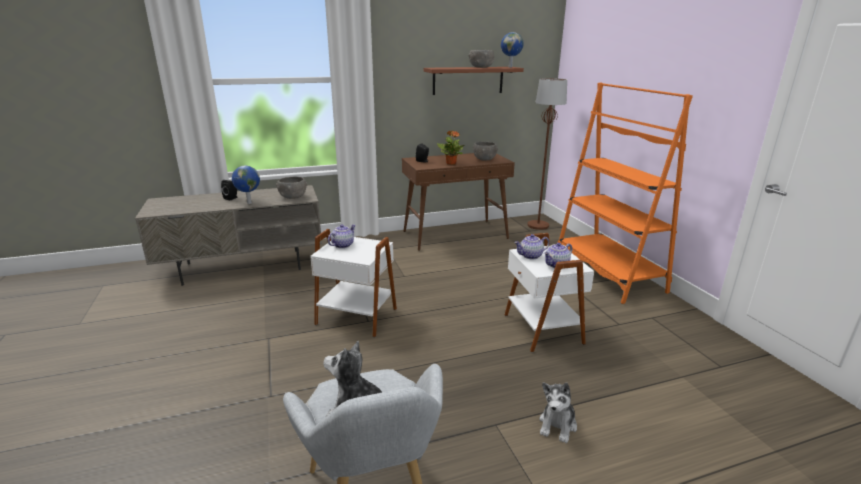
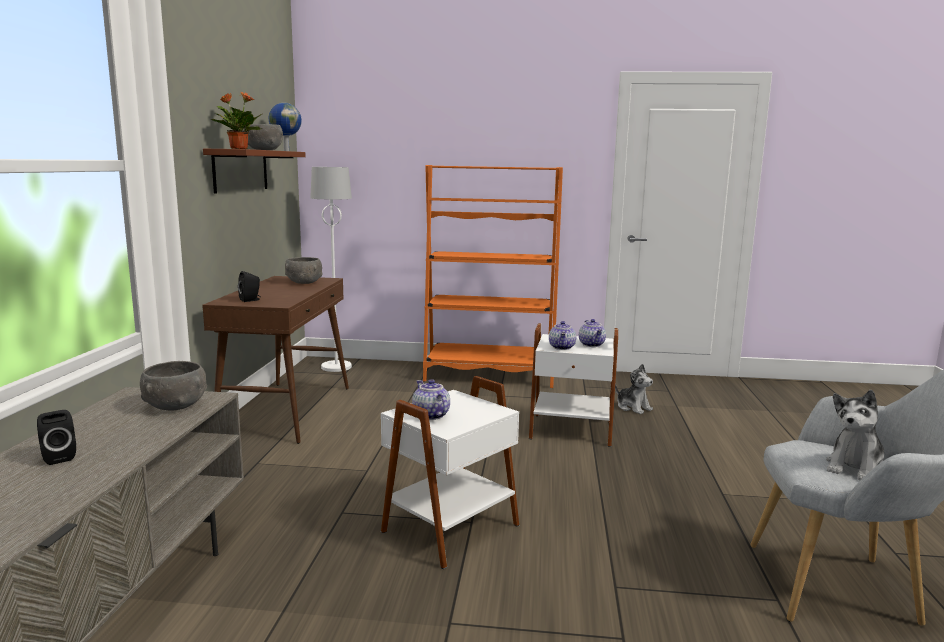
camera: 65 degrees left, 10 degrees down
globe [232,166,260,204] -> none
potted plant [437,130,464,165] -> potted plant moved to [211,92,262,149]
brown floor lamp [527,78,567,230] -> white floor lamp [310,167,352,372]
plush toy [539,382,577,443] -> plush toy moved to [615,364,653,414]

